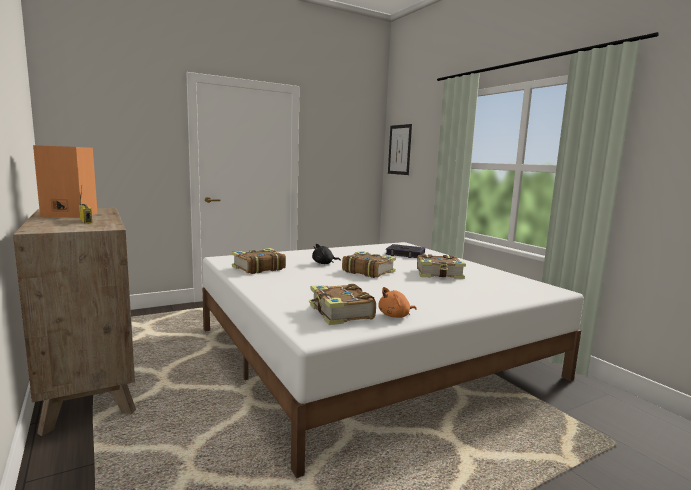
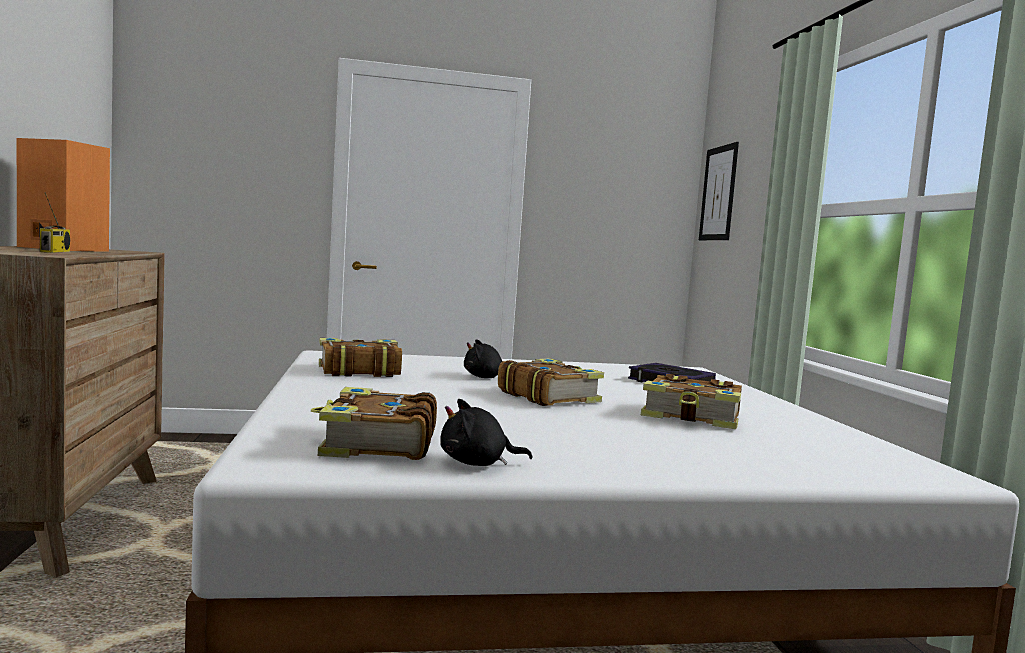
camera: 20 degrees right, 5 degrees down
orange plush toy [378,287,417,318] -> black plush toy [440,399,532,466]

